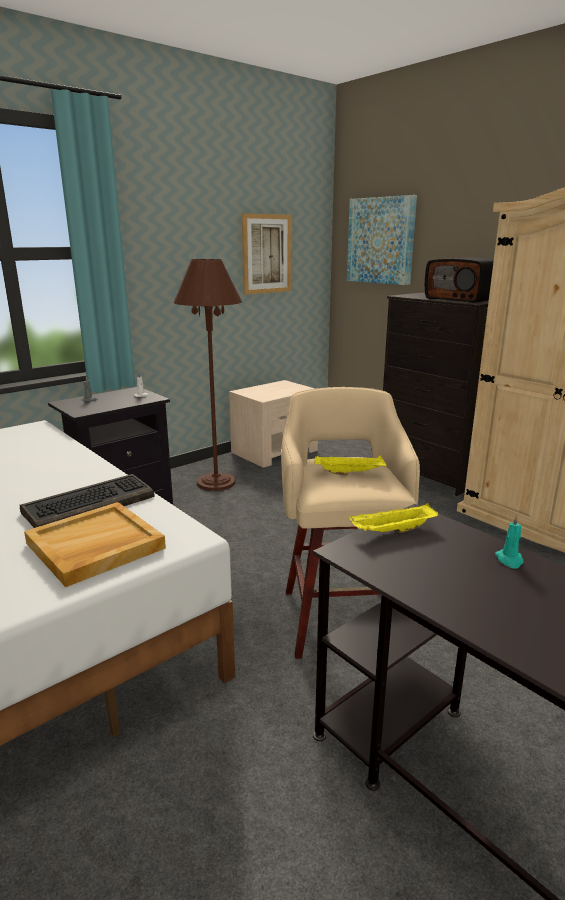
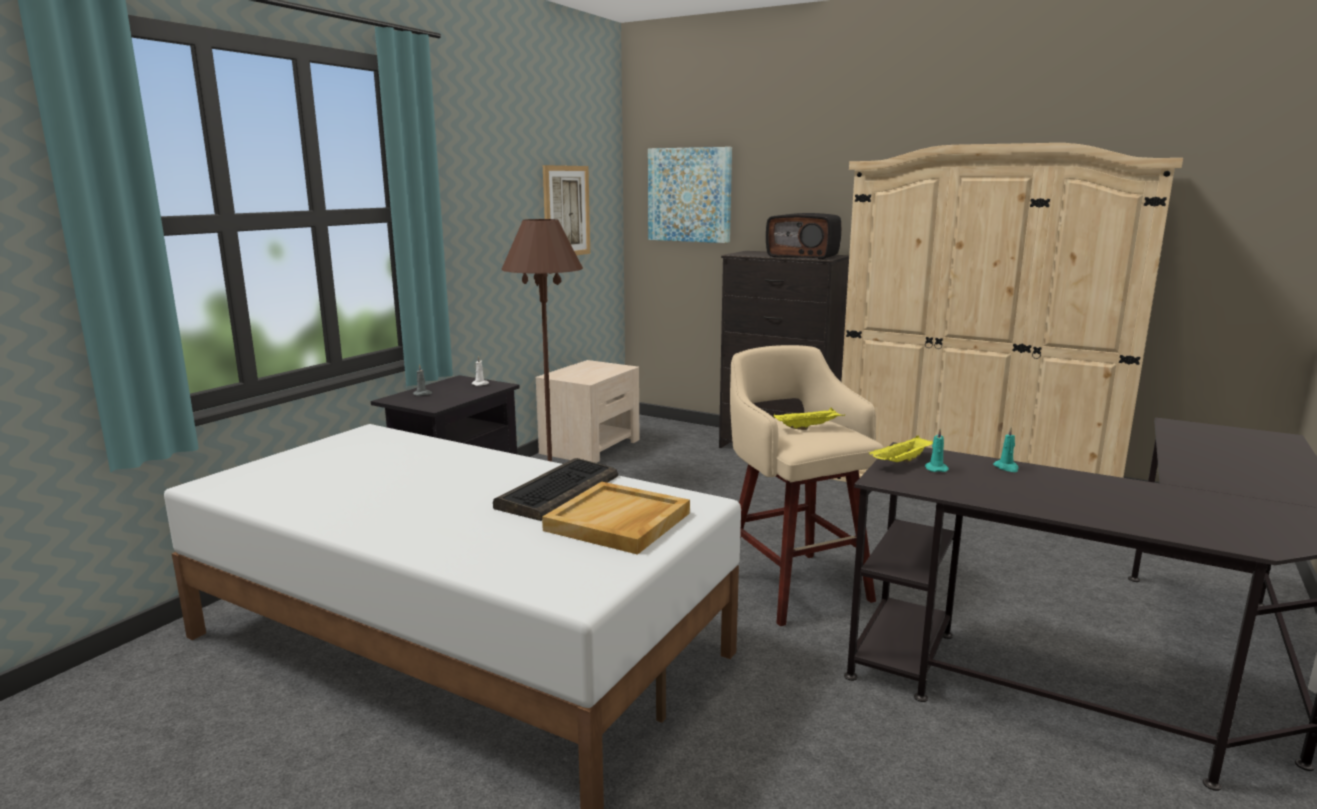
camera: 20 degrees left, 5 degrees down
none -> turquoise candle [925,429,949,472]

